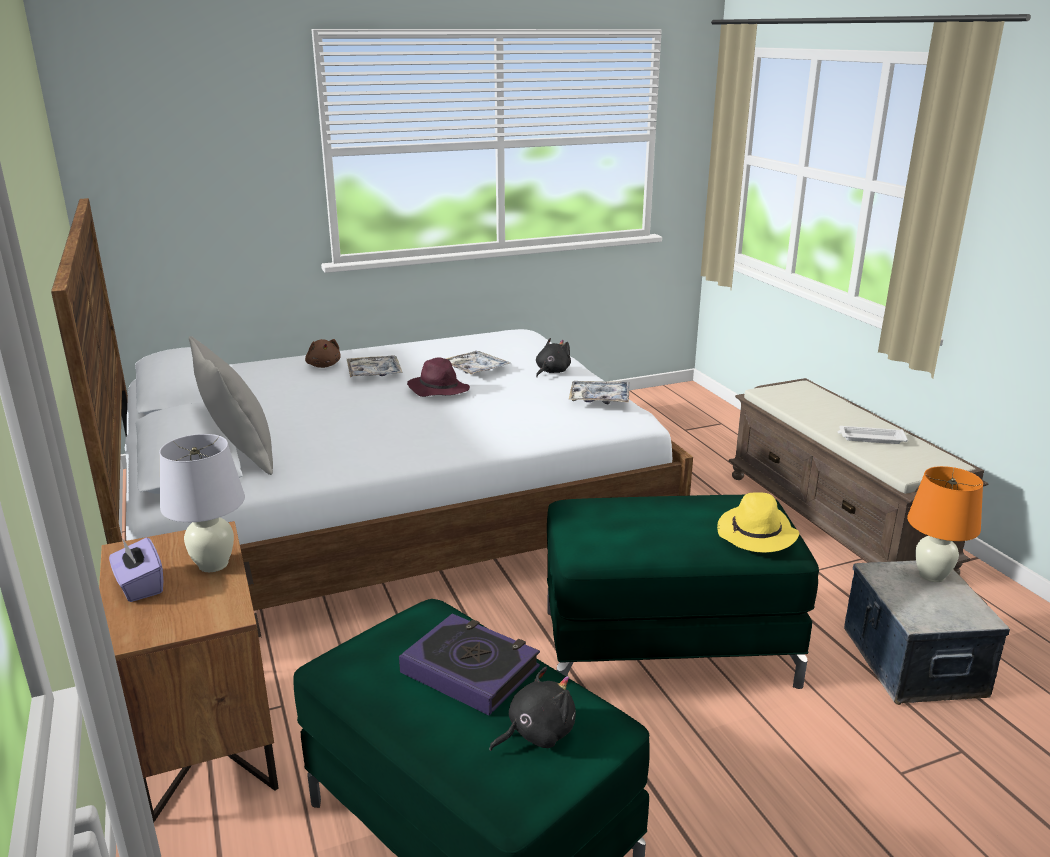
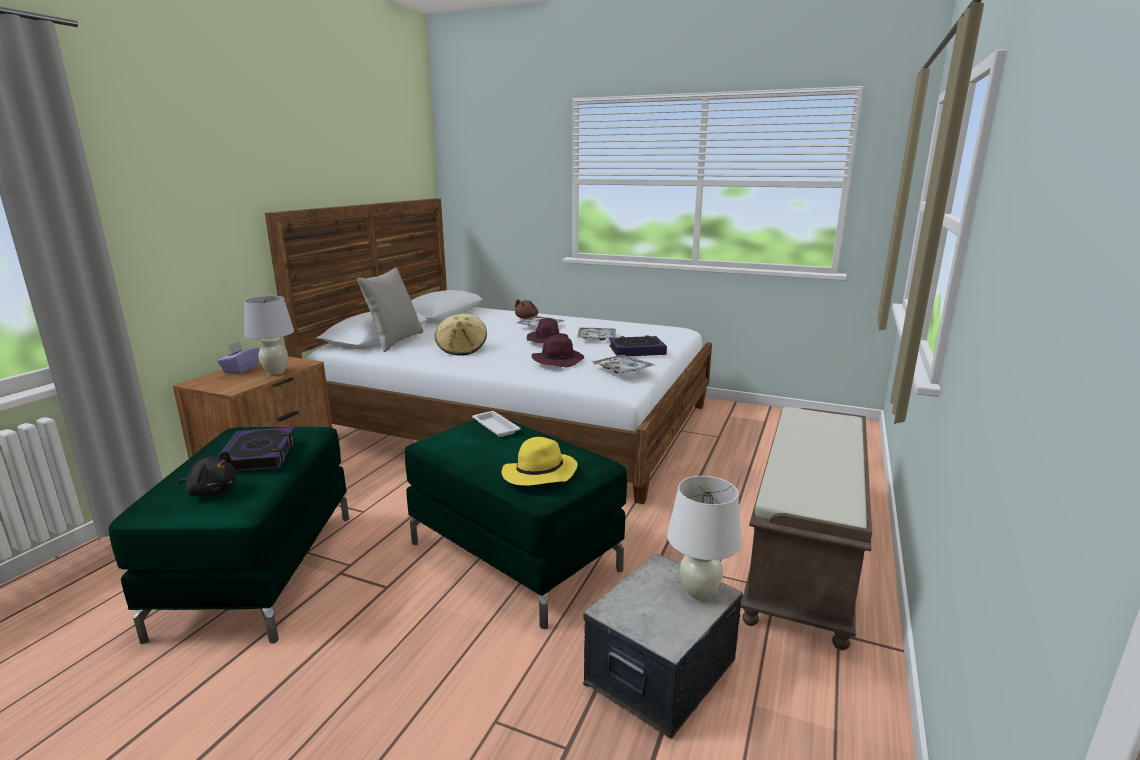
camera: 45 degrees right, 5 degrees down
black plush toy [536,338,571,377] -> book [609,335,667,356]
white tray [838,426,908,444] -> white tray moved to [472,411,521,437]
orange table lamp [907,466,983,582] -> white table lamp [667,476,742,602]
none -> beige hat [435,314,487,356]
none -> purple hat [532,335,584,367]

